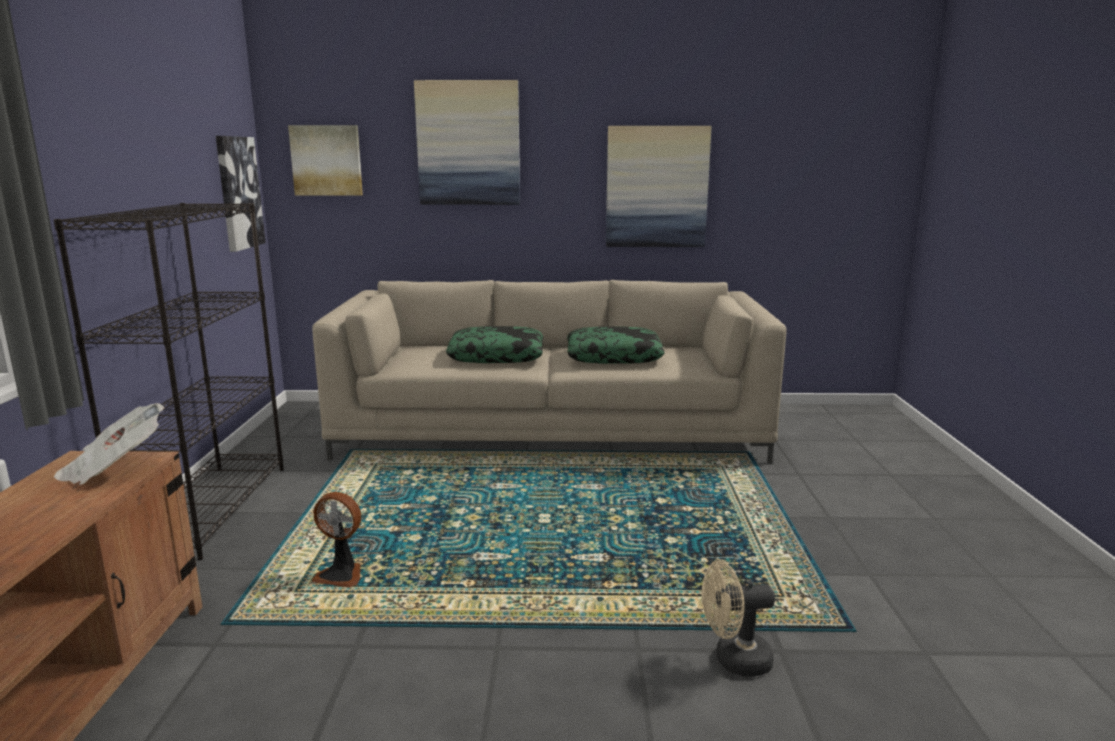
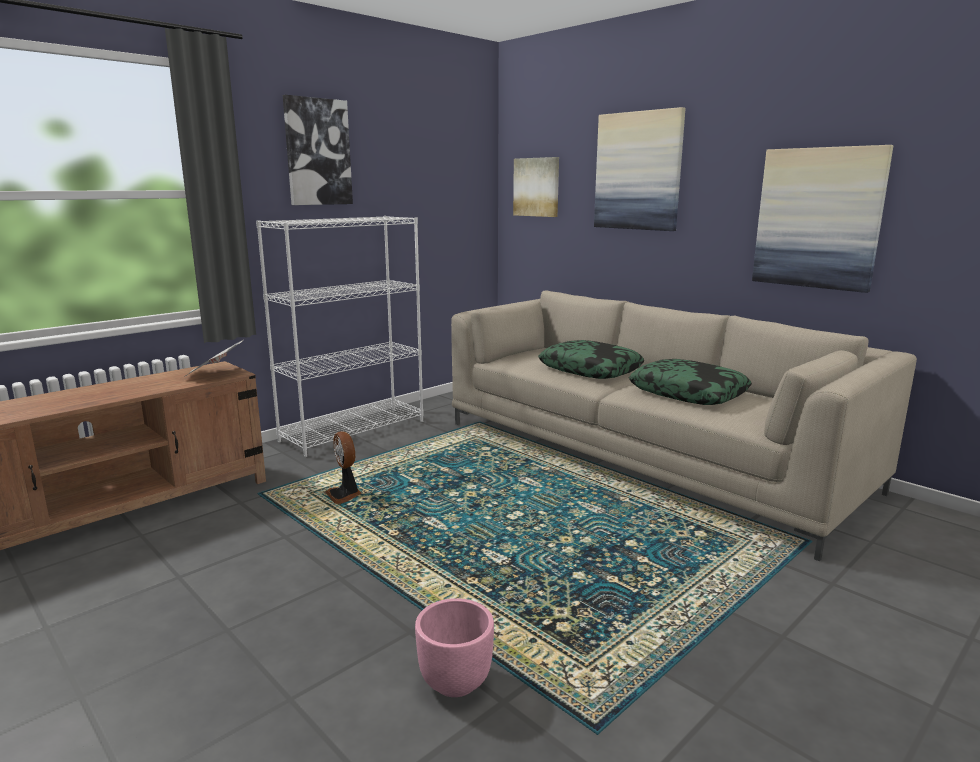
camera: 45 degrees right, 0 degrees up
black bookcase [54,203,284,560] -> white bookcase [256,216,424,457]
picture [216,136,266,252] -> picture moved to [283,95,353,205]
beige fan [702,561,775,676] -> pink planter [415,598,494,697]

